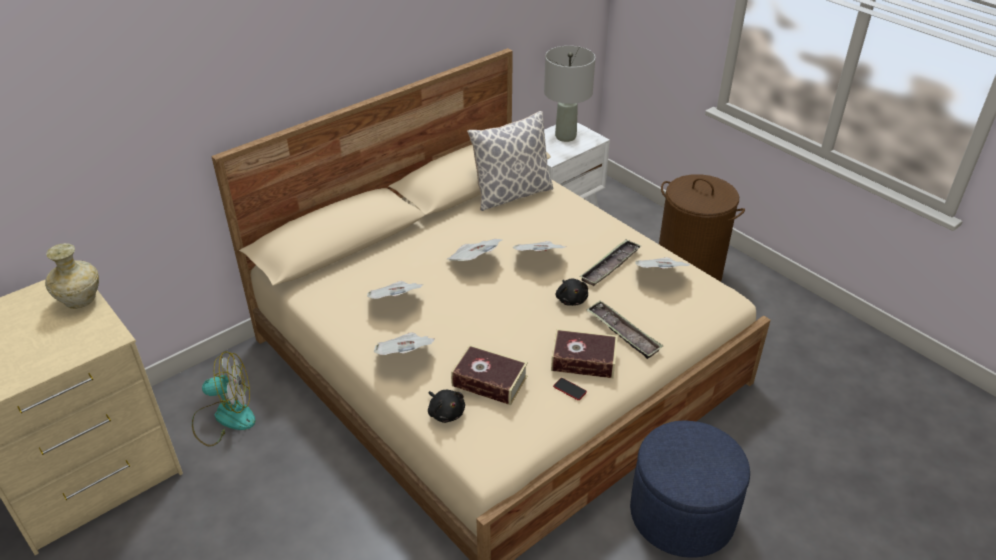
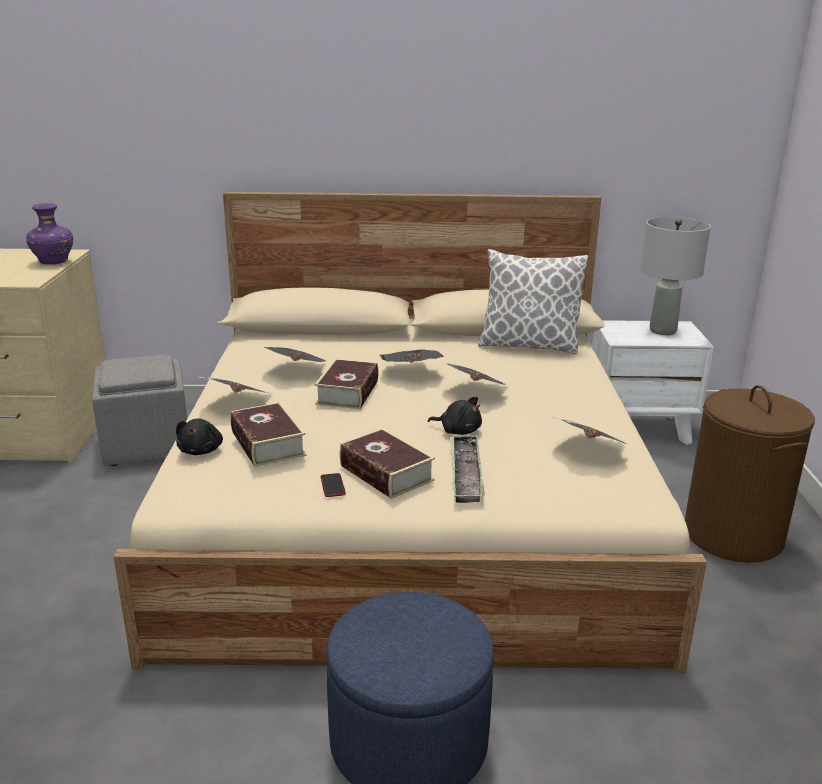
camera: 40 degrees right, 15 degrees down
beige vase [45,243,99,309] -> purple vase [26,203,73,265]
fan [192,351,256,447] -> grey ottoman [92,355,187,466]
black plush toy [556,279,588,306] -> black plush toy turned 90 degrees counterclockwise [428,397,482,435]
tray [580,239,642,286] -> none
none -> book [315,359,379,409]

